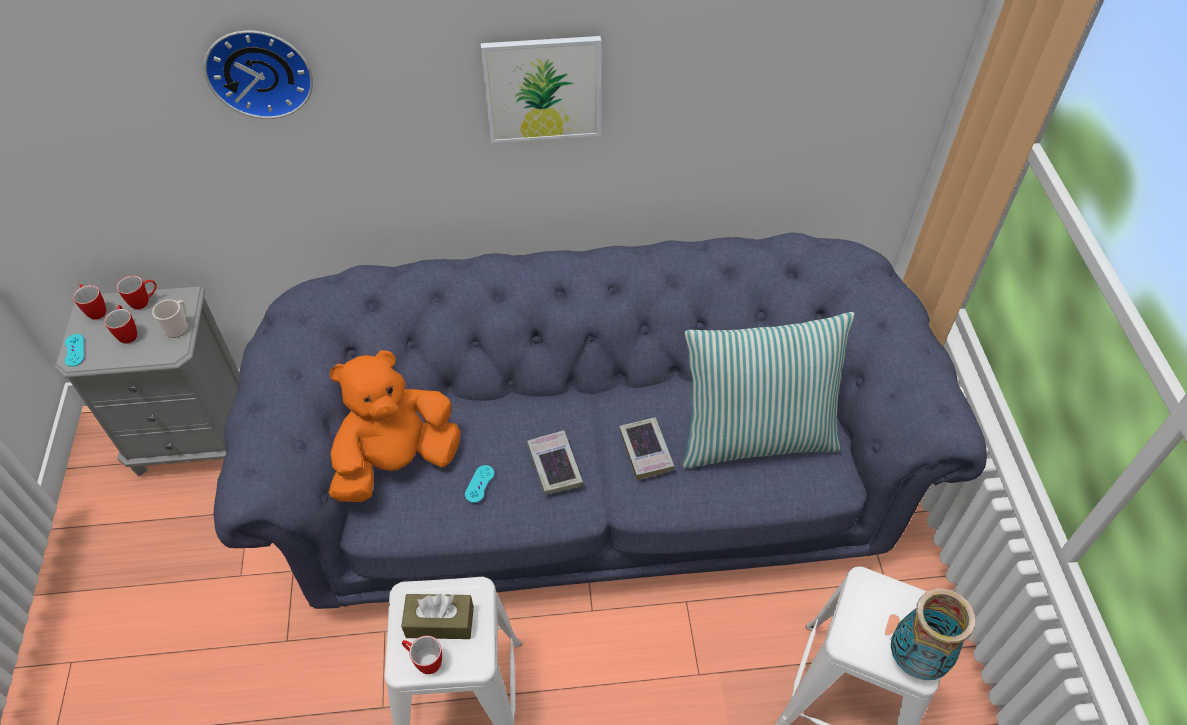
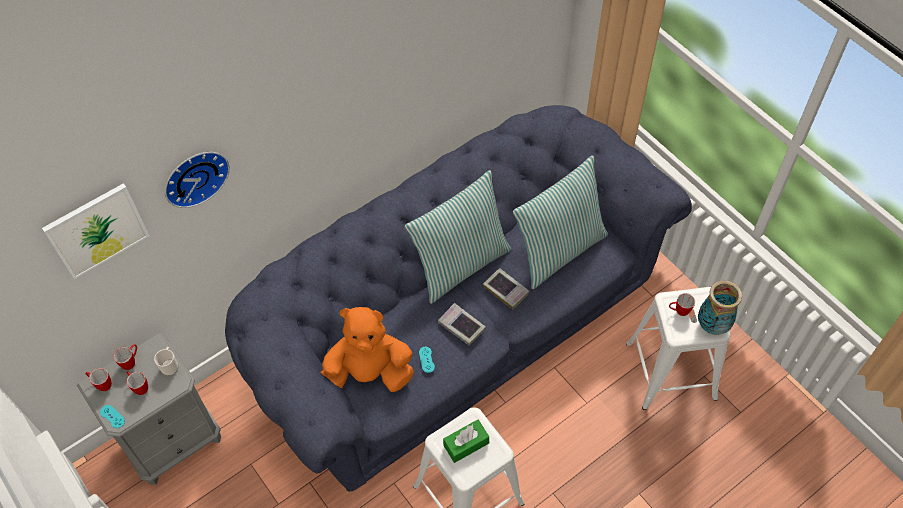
camera: 30 degrees left, 5 degrees up
orange plush toy [329,350,461,502] -> orange plush toy turned 60 degrees clockwise [320,307,414,392]
brown tissue box [401,594,474,639] -> green tissue box [443,420,489,463]
mug [402,636,442,674] -> mug moved to [669,293,695,316]
picture [481,36,601,143] -> picture moved to [42,183,149,279]
none -> pillow [405,170,511,304]

